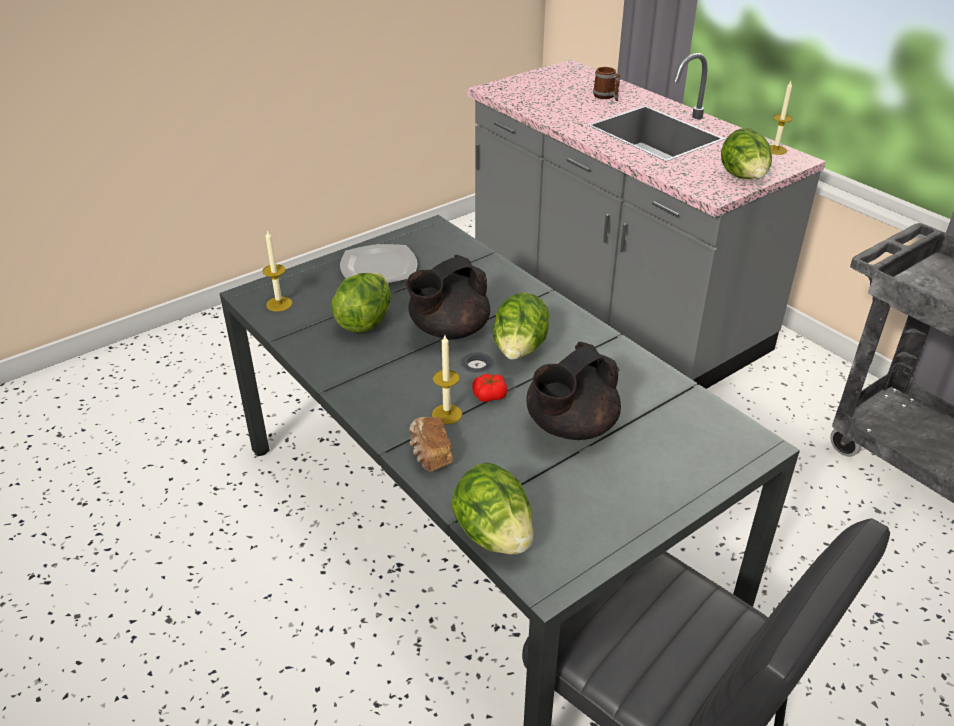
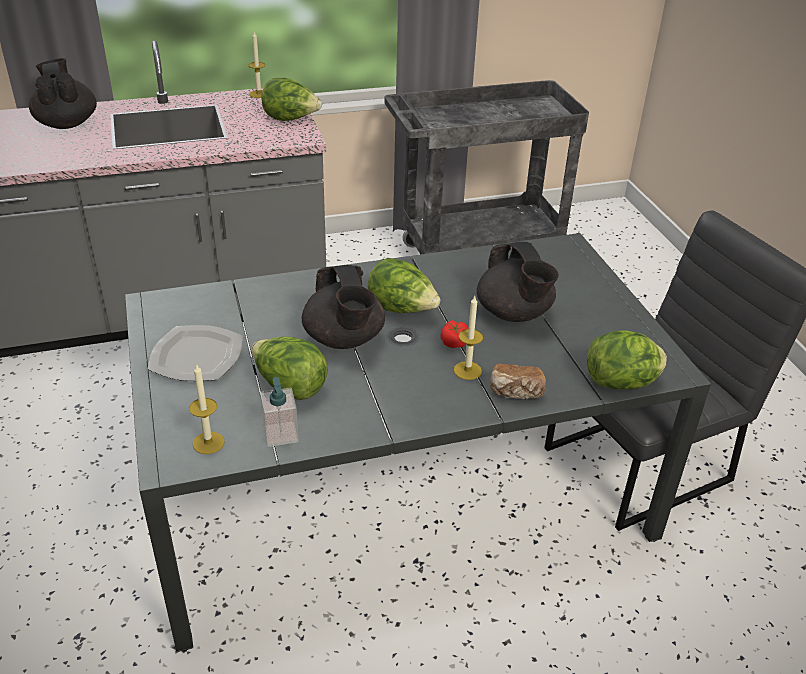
camera: 70 degrees left, 0 degrees up
mug [593,67,620,101] -> black teapot [29,58,97,129]
none -> soap dispenser [260,377,299,447]

